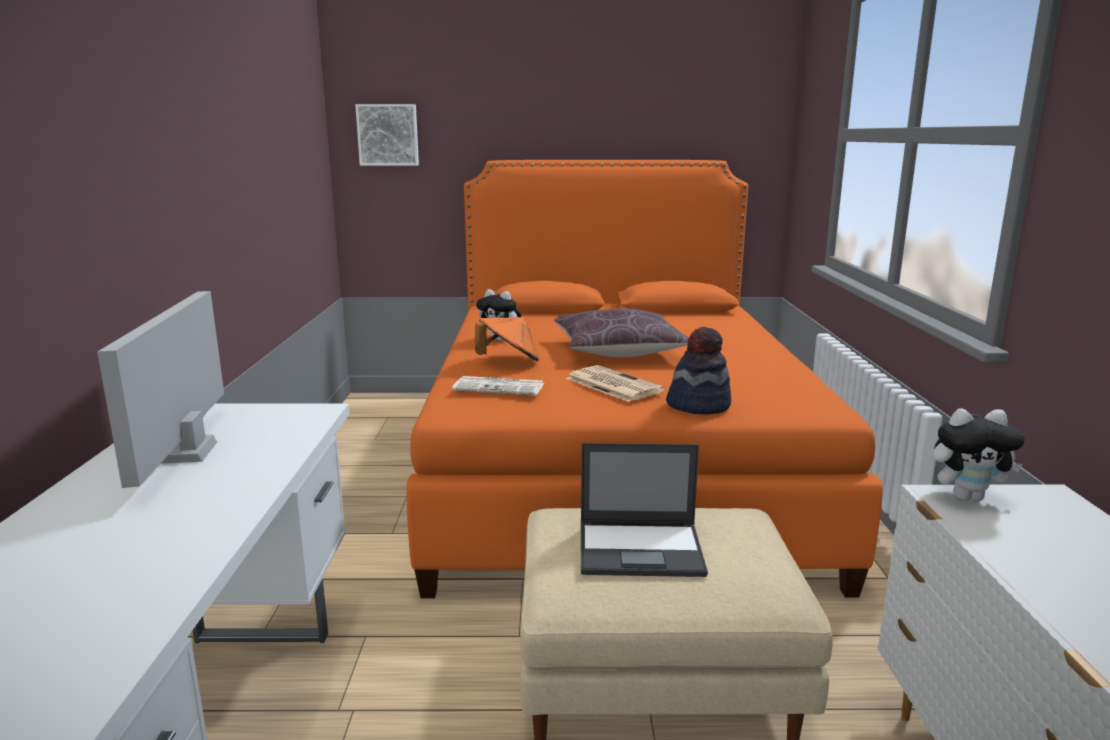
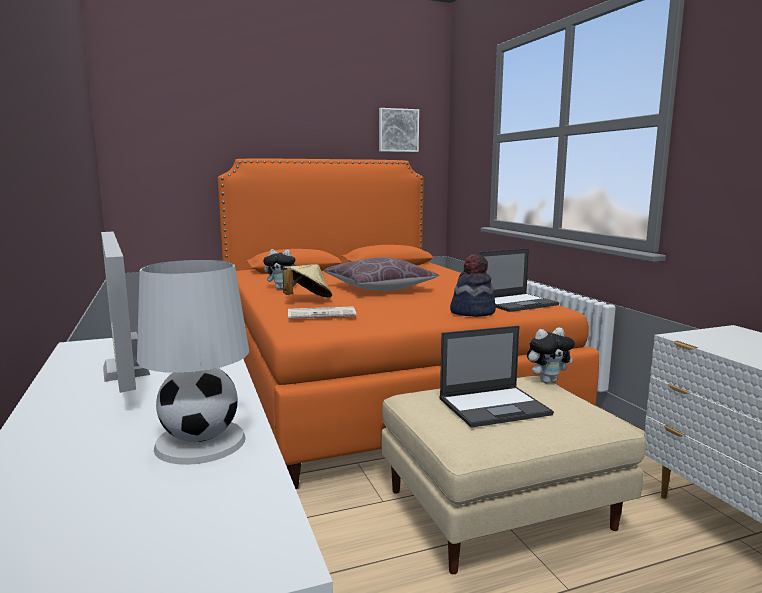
camera: 20 degrees left, 5 degrees down
picture [355,104,419,166] -> picture moved to [379,108,419,152]
orange hat [475,317,539,361] -> beige hat [282,264,332,298]
newspaper [566,365,665,402] -> none
plush toy [933,409,1025,501] -> plush toy moved to [527,327,575,383]
none -> white table lamp [137,260,249,465]
none -> laptop [479,248,559,312]

